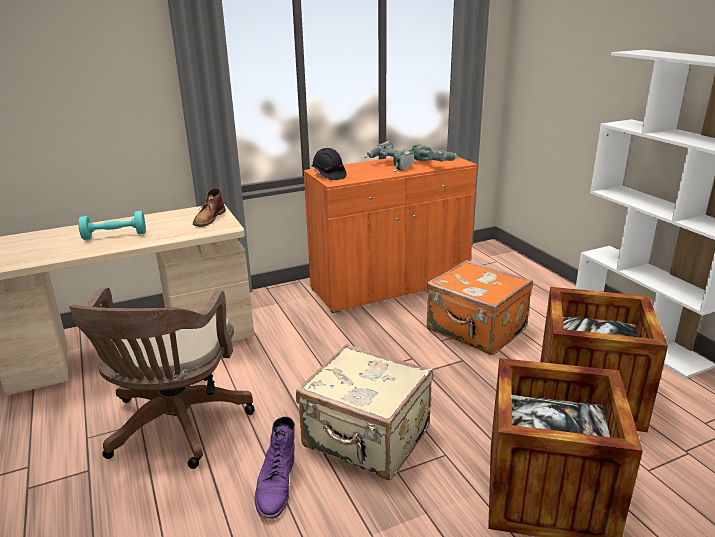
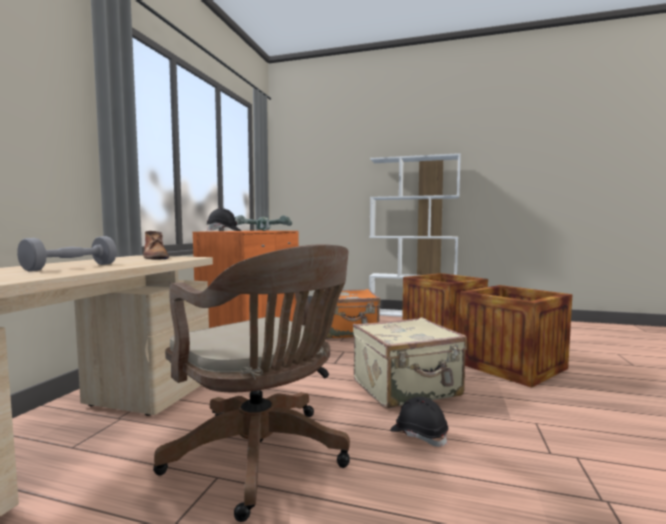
camera: 50 degrees left, 20 degrees down
turquoise dumbbell [78,211,146,240] -> grey dumbbell [17,236,117,271]
purple boot [255,416,295,519] -> black hard hat [390,397,448,447]

